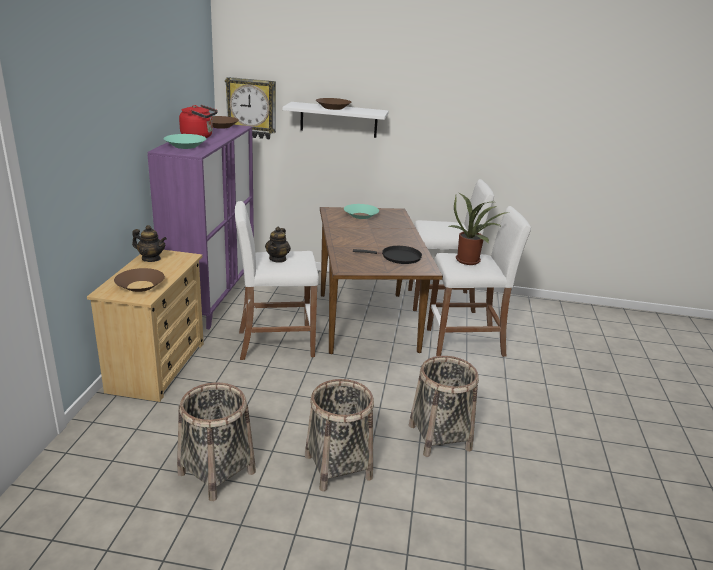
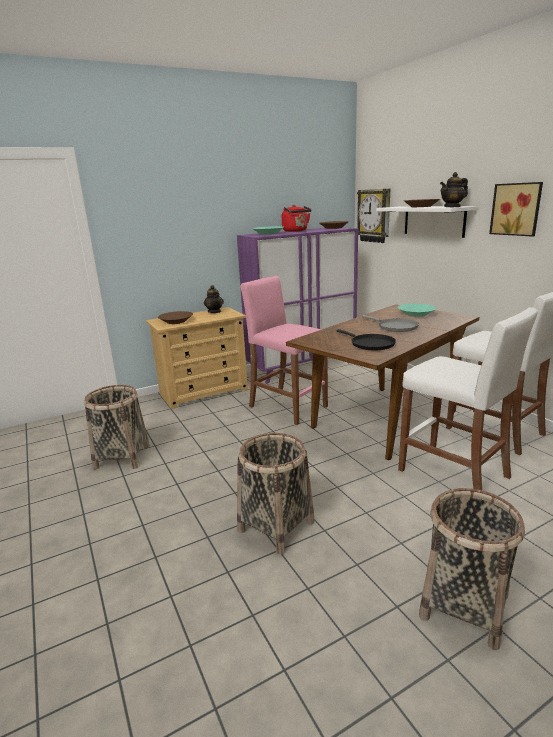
camera: 55 degrees right, 5 degrees down
white stool [235,201,319,360] -> pink stool [240,276,328,425]
teapot [265,227,290,263] -> teapot moved to [440,172,468,207]
basket [305,379,374,491] -> basket moved to [419,488,525,650]
potted plant [449,193,509,265] -> none
none -> grey frying pan [362,315,419,332]
none -> picture [489,182,543,237]

